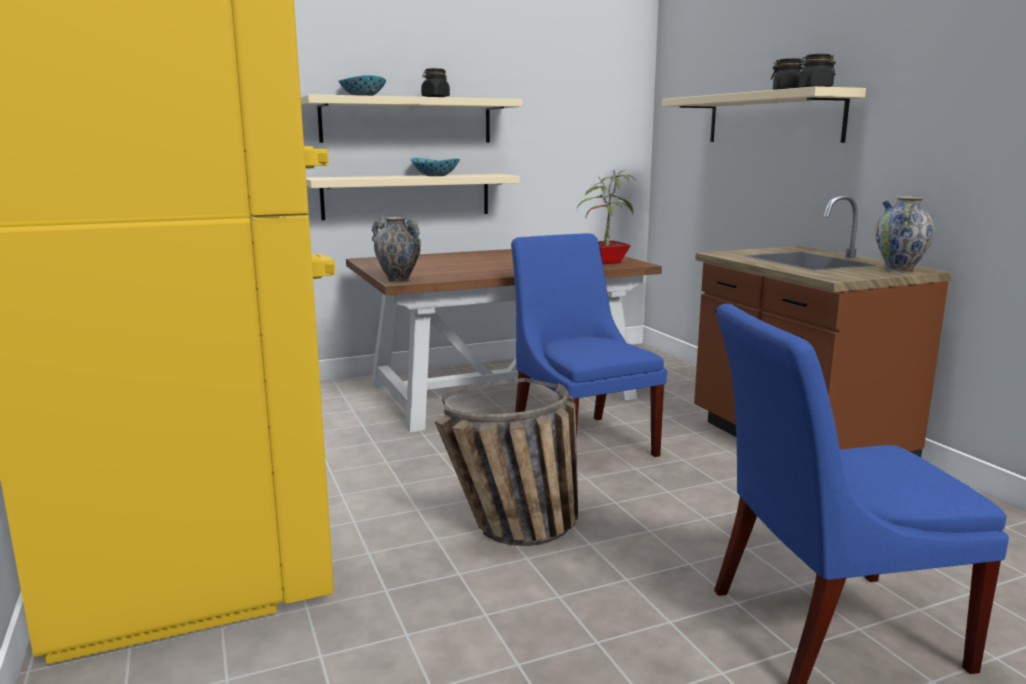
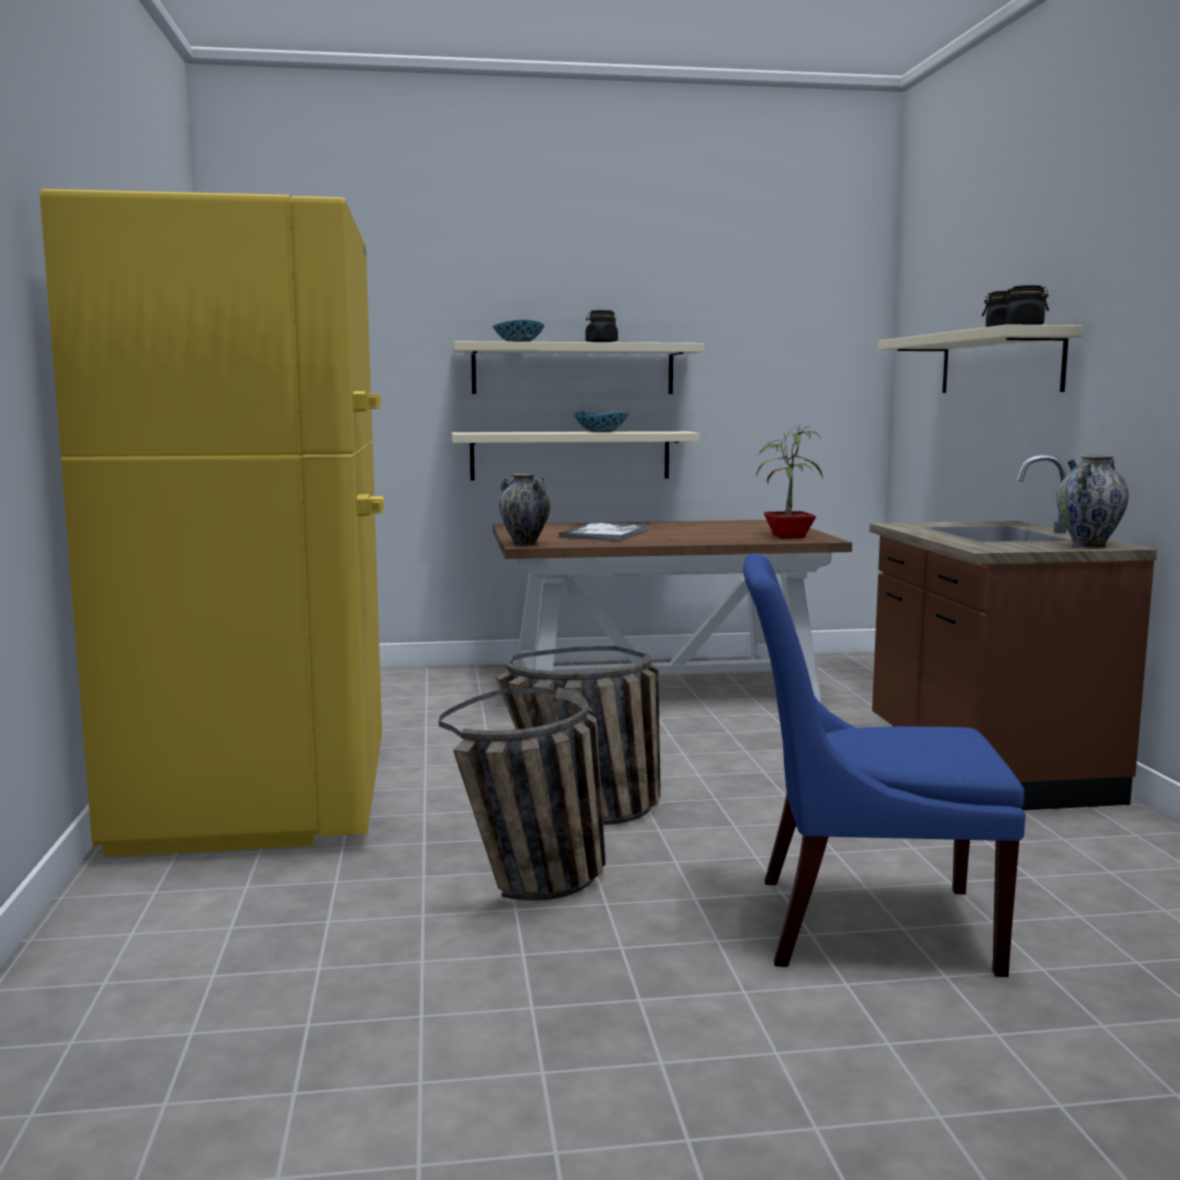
camera: 15 degrees right, 5 degrees down
blue chair [511,233,667,457] -> none
none -> basket [439,687,606,901]
none -> tray [559,522,650,541]

